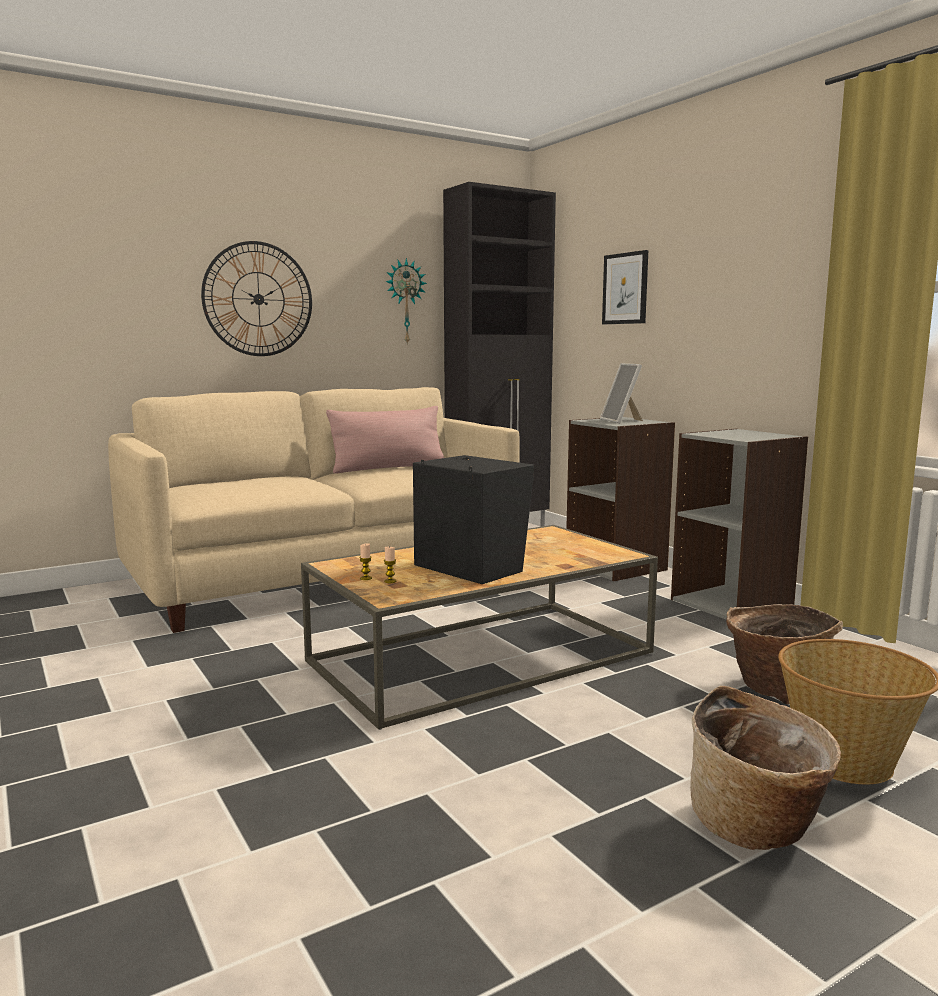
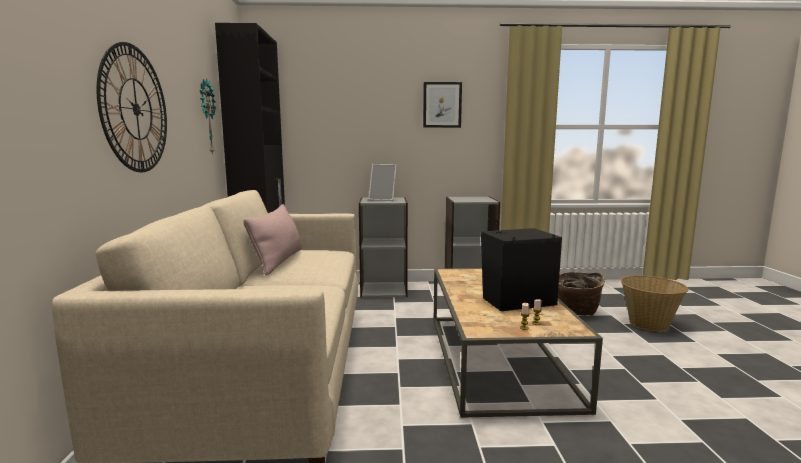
camera: 60 degrees left, 0 degrees up
picture [602,250,648,324] -> picture moved to [423,82,462,128]
basket [690,686,841,850] -> none

